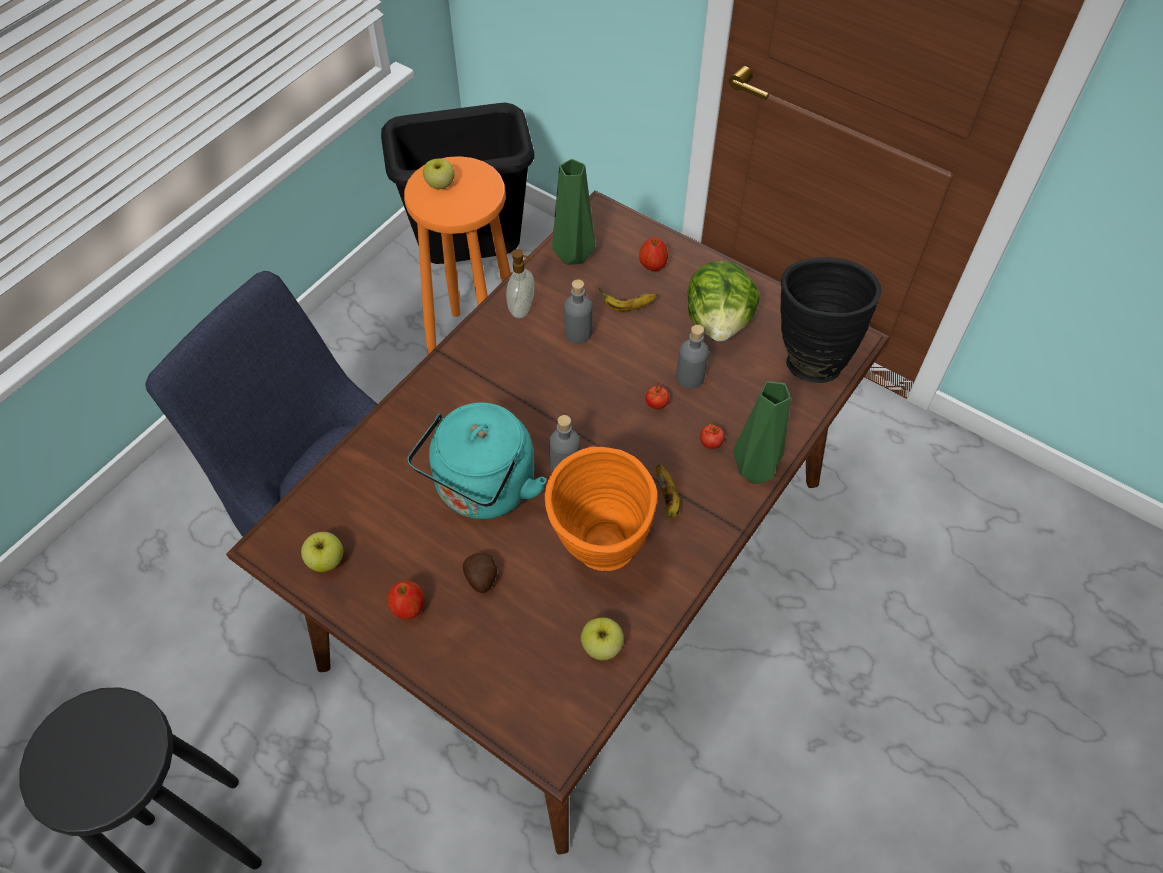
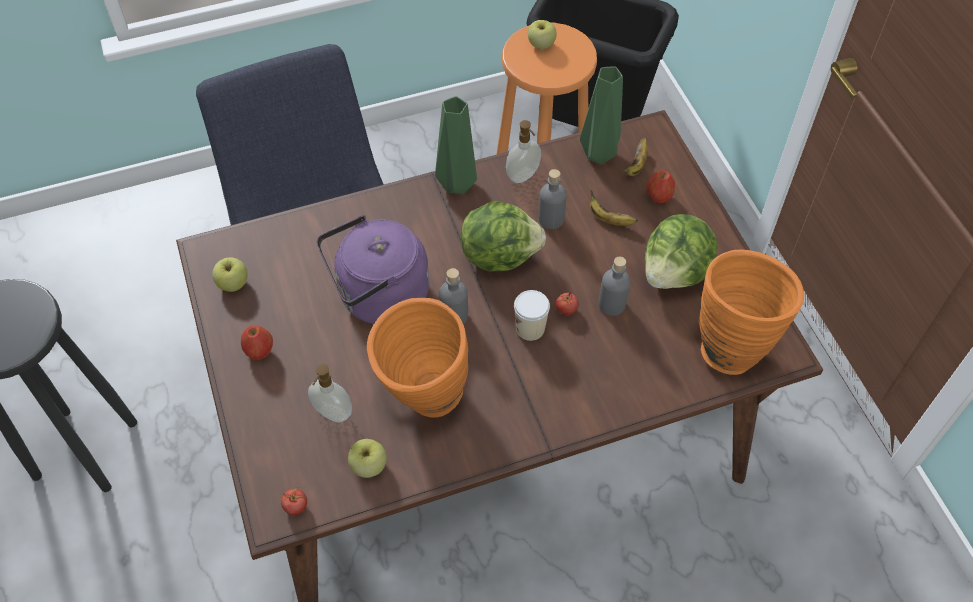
camera: 35 degrees right, 0 degrees up
turquoise kettle [407,403,547,519] -> purple kettle [317,215,429,324]
potato [463,553,497,593] -> none
banana [656,464,680,519] -> banana moved to [620,138,648,176]
tomato [700,423,725,449] -> tomato moved to [281,487,307,515]
green vase [734,382,791,484] -> green vase moved to [435,96,477,194]
black vase [780,257,882,383] -> orange vase [700,250,804,375]
none -> soap dispenser [308,364,352,423]
none -> lettuce [461,201,546,271]
none -> cup [514,290,550,341]

